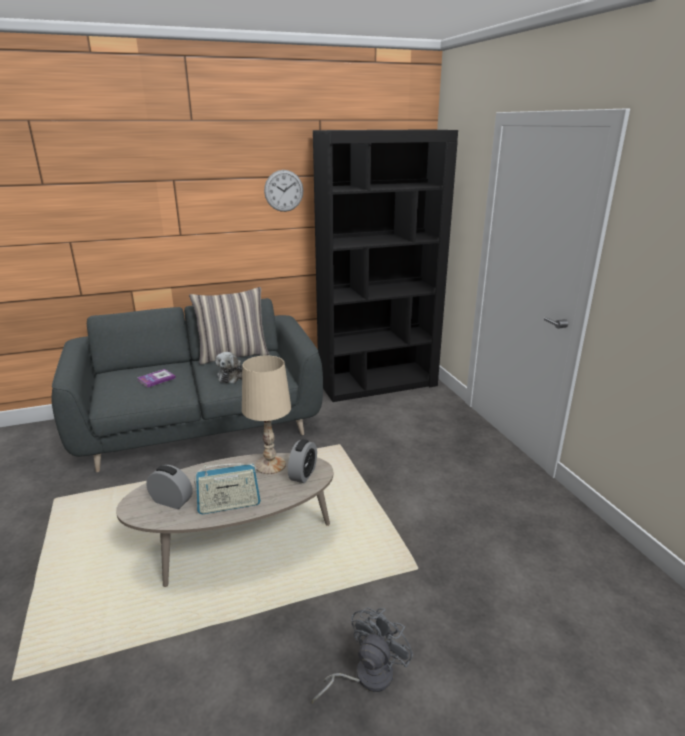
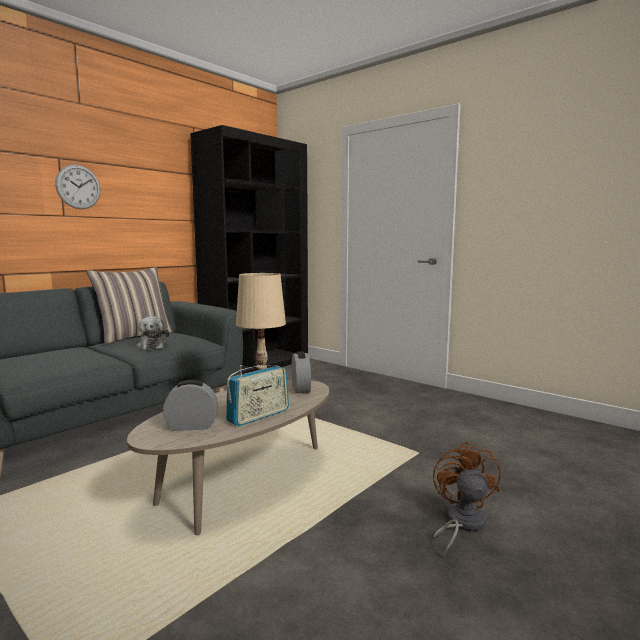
camera: 30 degrees left, 15 degrees down
book [138,369,176,388] -> none
wall clock [264,170,304,212] -> wall clock moved to [55,165,101,209]
grey fan [311,607,414,703] -> brown fan [433,441,501,557]

